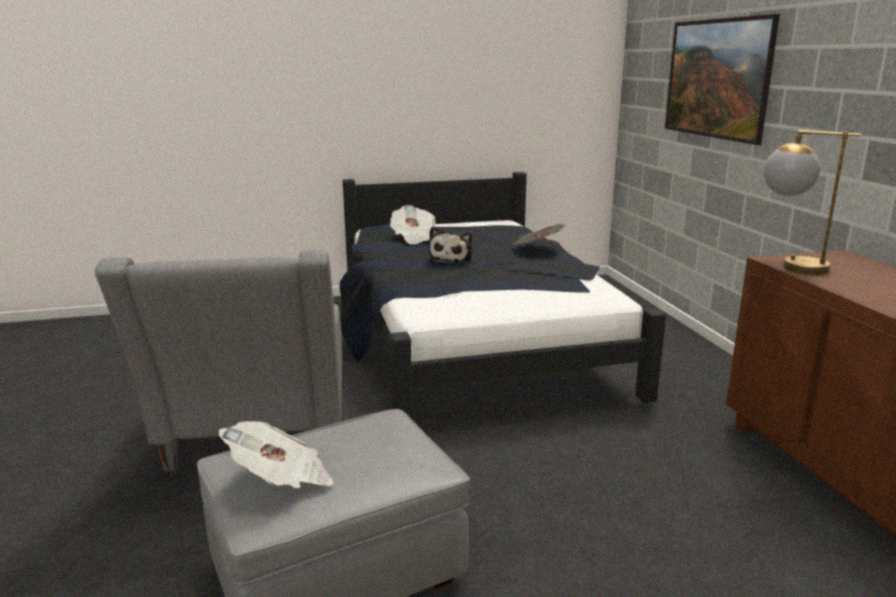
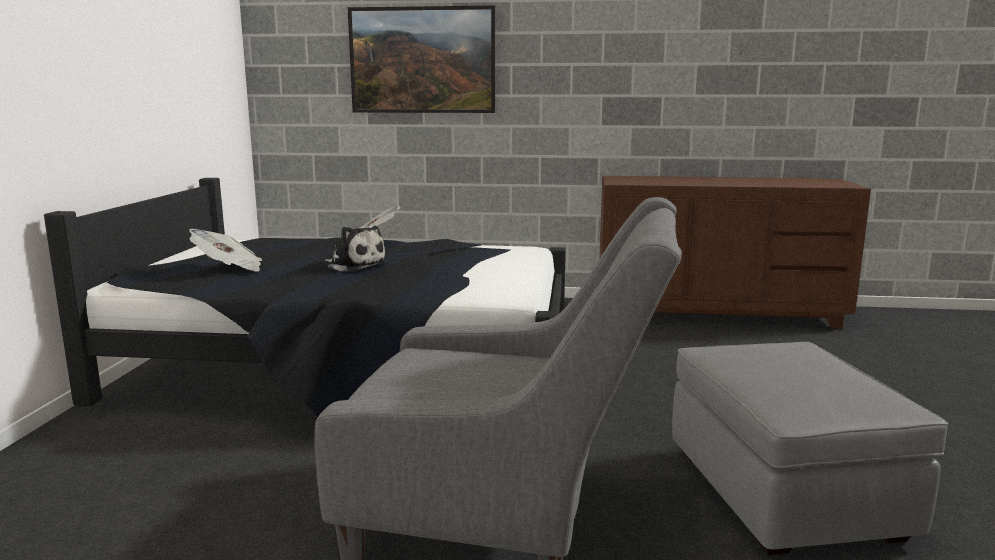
camera: 70 degrees left, 5 degrees down
newspaper [219,421,334,488] -> none
table lamp [764,130,861,275] -> none

